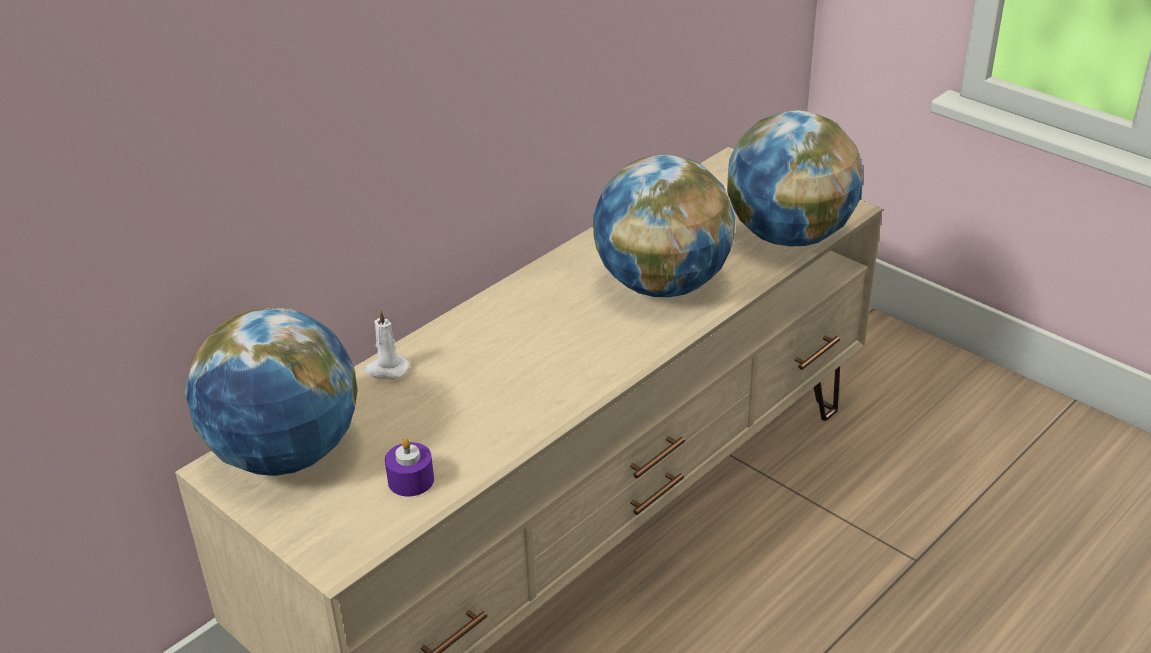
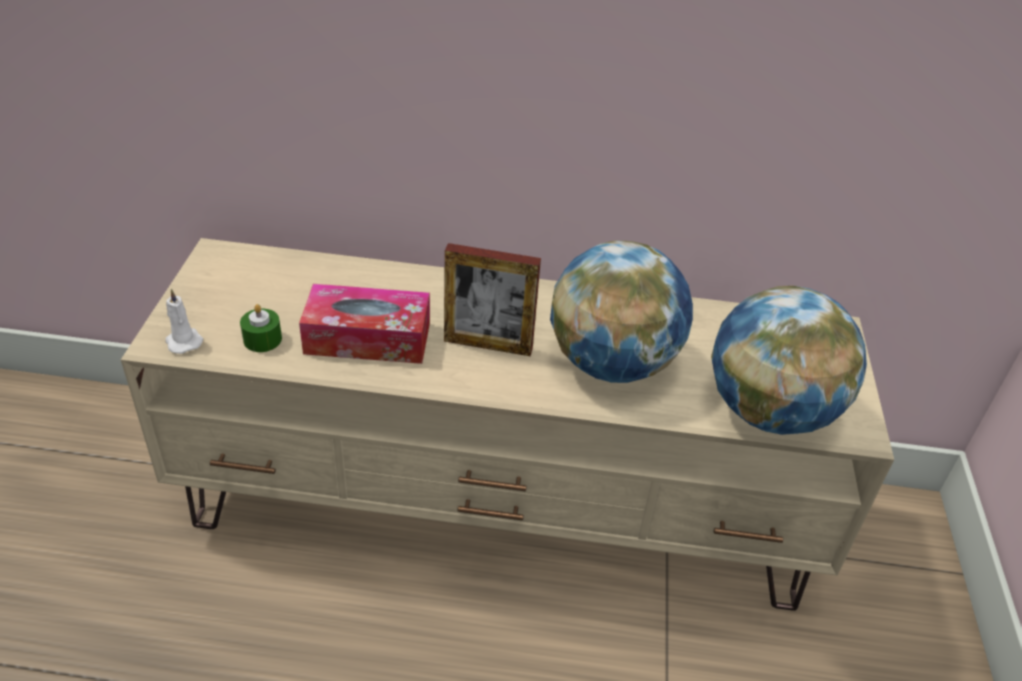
camera: 50 degrees right, 5 degrees up
globe [185,307,358,476] -> none
white candle [364,309,410,379] -> white candle moved to [166,289,203,354]
purple candle [385,438,434,496] -> green candle [240,304,282,352]
none -> tissue box [299,284,430,364]
none -> picture frame [444,243,541,356]

